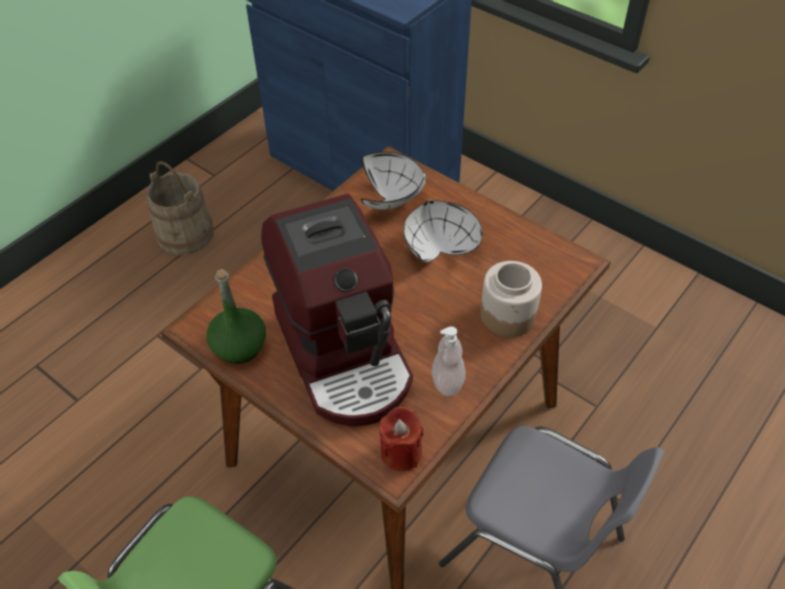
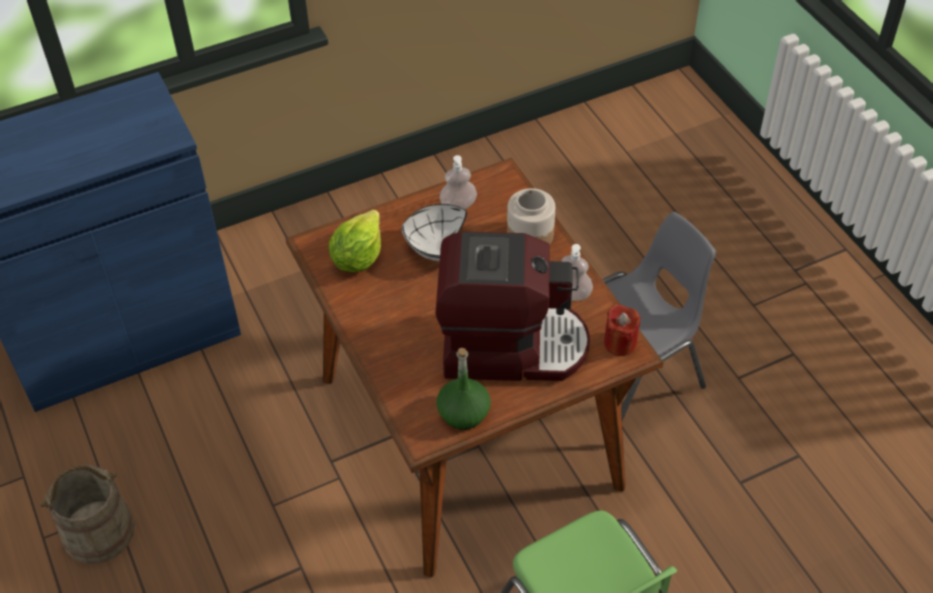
camera: 65 degrees left, 0 degrees up
white bowl [361,152,427,210] -> lettuce [329,209,381,272]
none -> soap dispenser [440,155,477,210]

